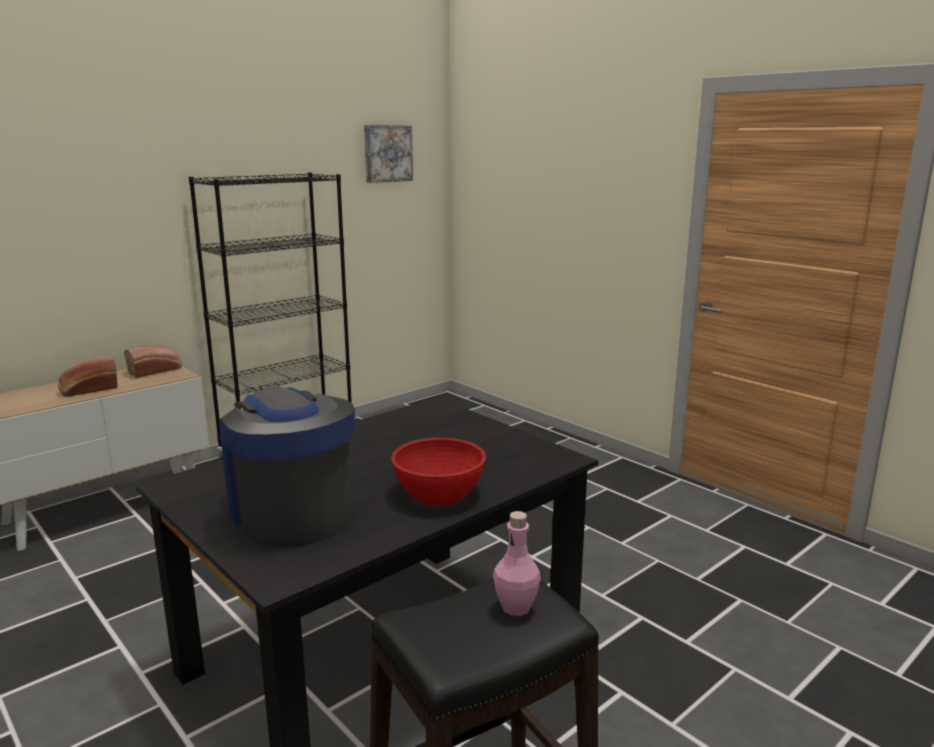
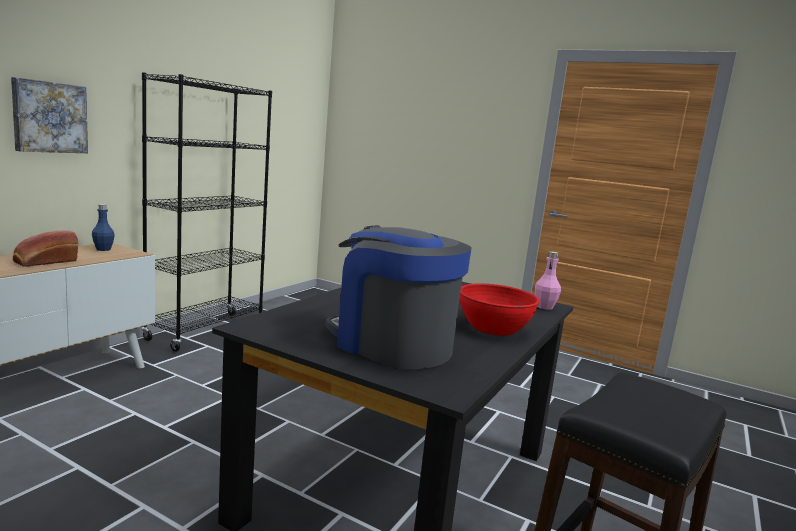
camera: 20 degrees left, 5 degrees down
bread [124,345,182,378] -> blue bottle [92,204,115,251]
picture [364,125,413,183] -> picture moved to [11,77,88,153]
pink bottle [493,511,541,616] -> pink bottle moved to [535,251,561,310]

